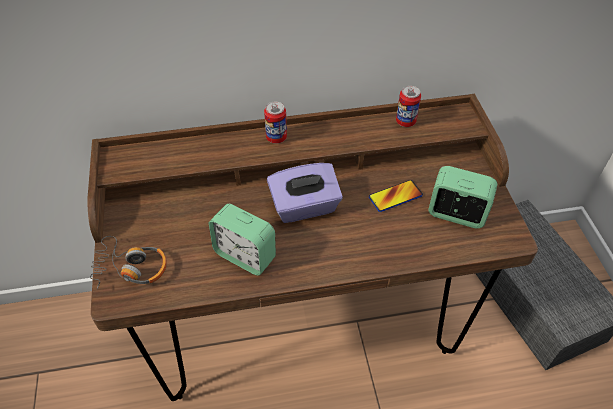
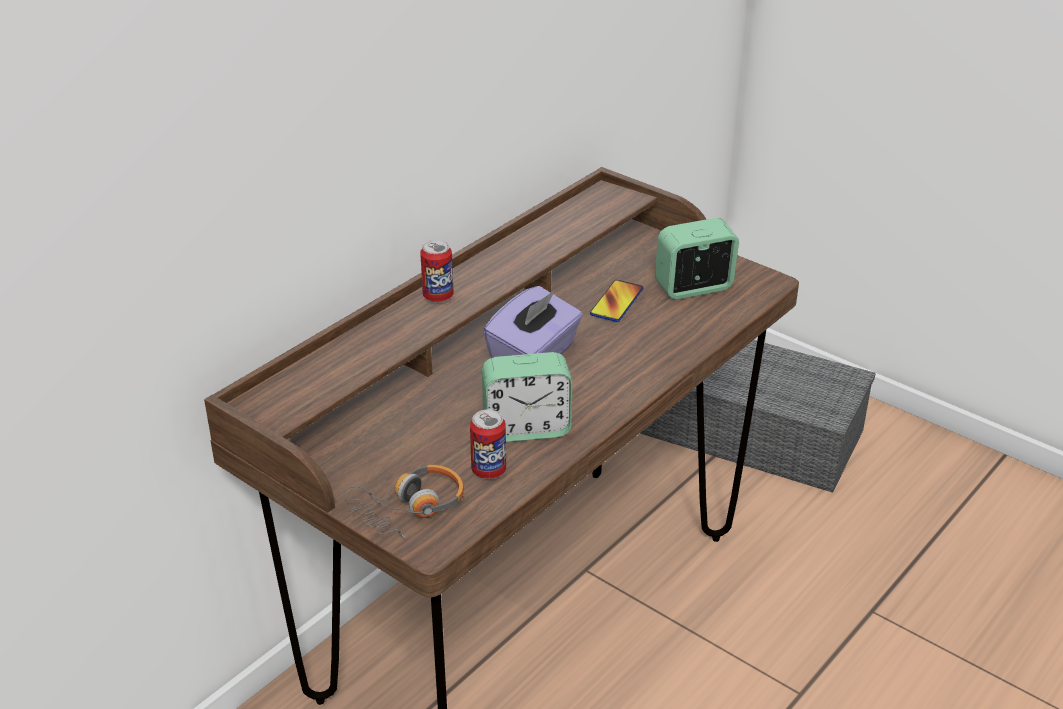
camera: 40 degrees left, 15 degrees down
can [396,86,421,127] -> can moved to [470,409,506,479]

